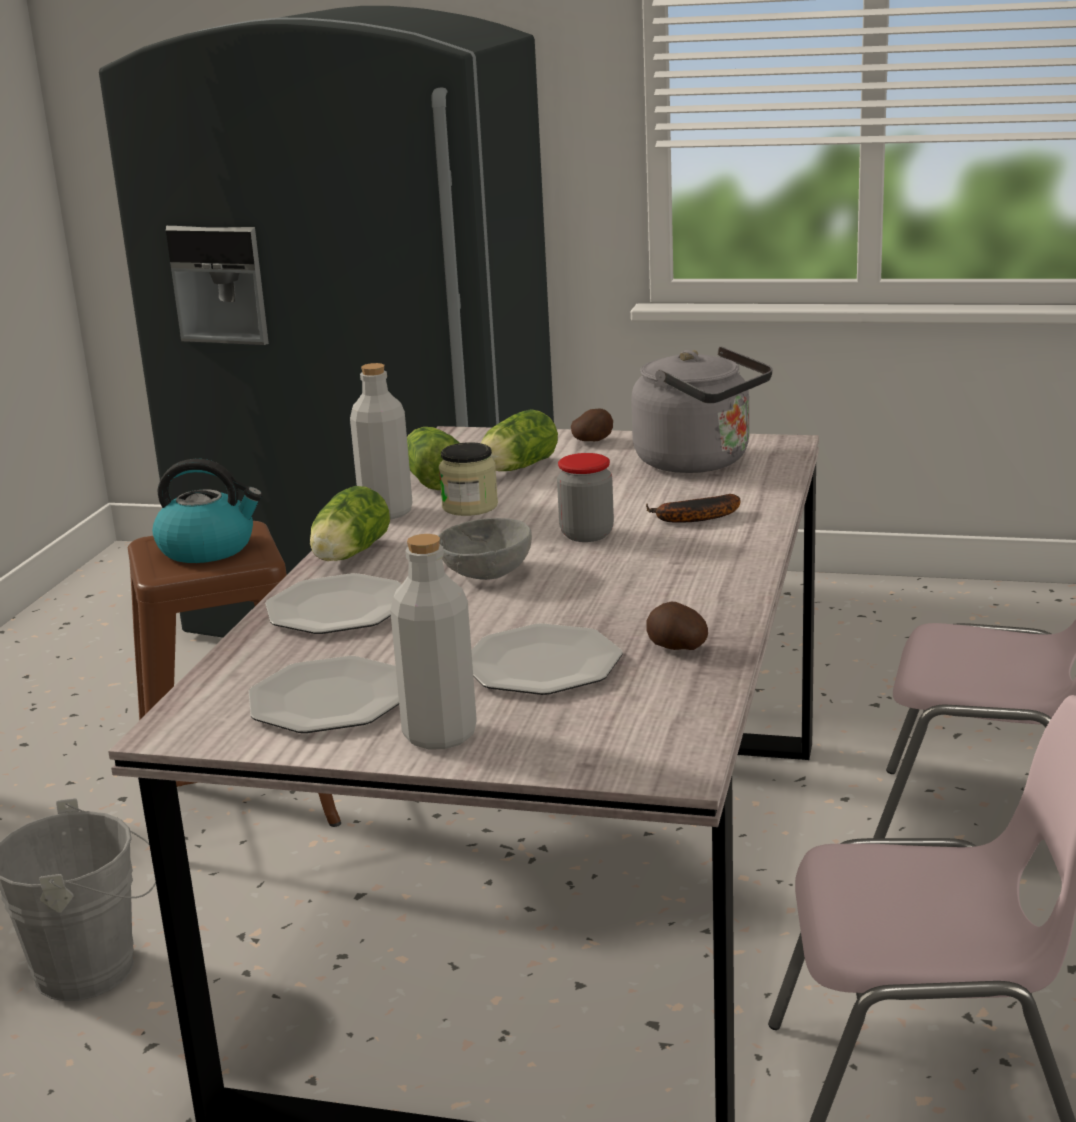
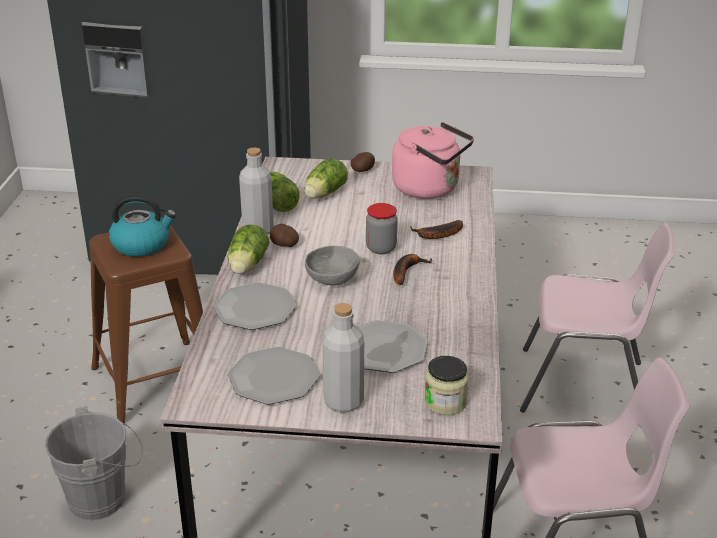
camera: 10 degrees left, 10 degrees up
jar [439,442,498,516] -> jar moved to [424,356,469,415]
grey kettle [631,346,772,473] -> pink kettle [392,122,474,199]
potato [646,602,708,650] -> potato moved to [270,224,299,247]
none -> banana [393,254,433,285]

